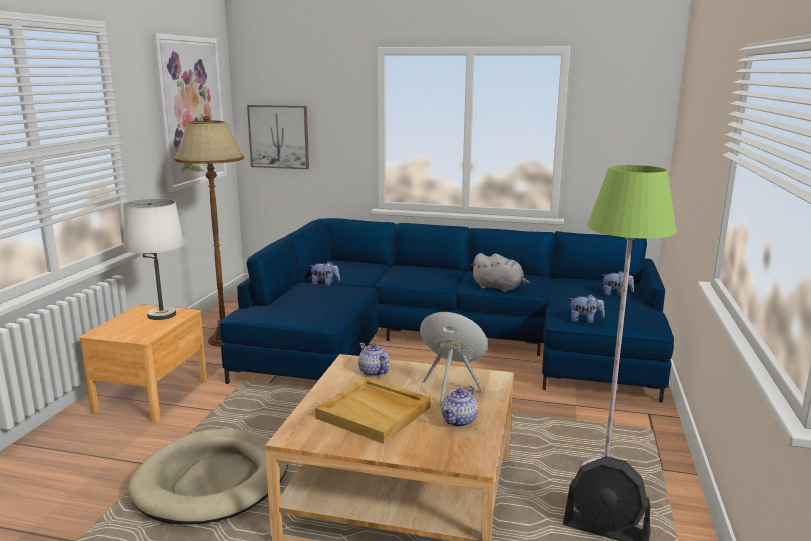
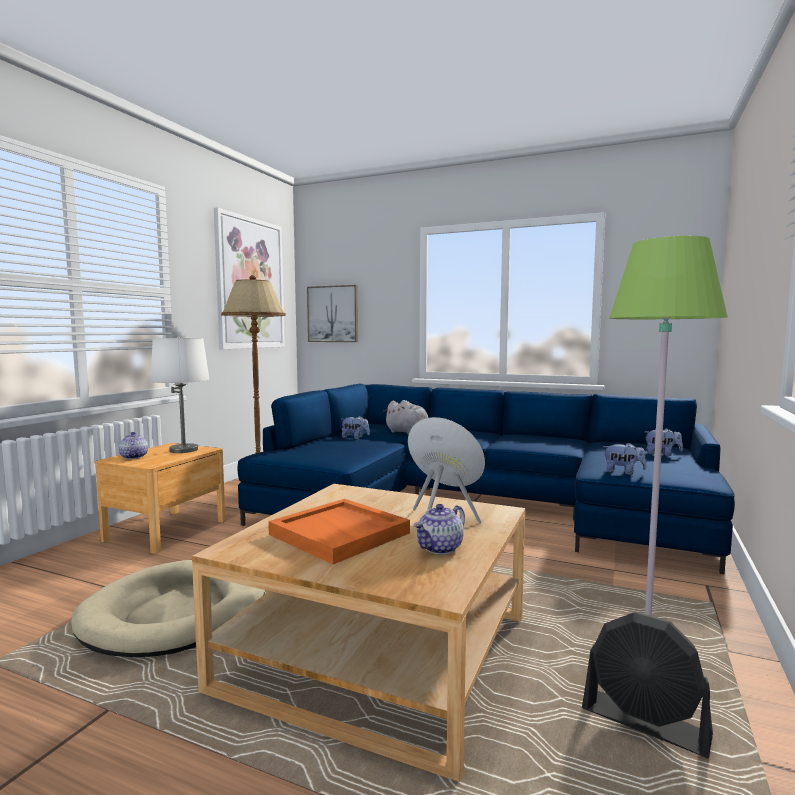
camera: 10 degrees right, 10 degrees down
beige tray [315,377,431,444] -> orange tray [268,499,410,564]
teapot [358,343,389,377] -> teapot moved to [119,432,148,459]
grey plush toy [471,253,530,292] -> grey plush toy moved to [384,400,429,435]

